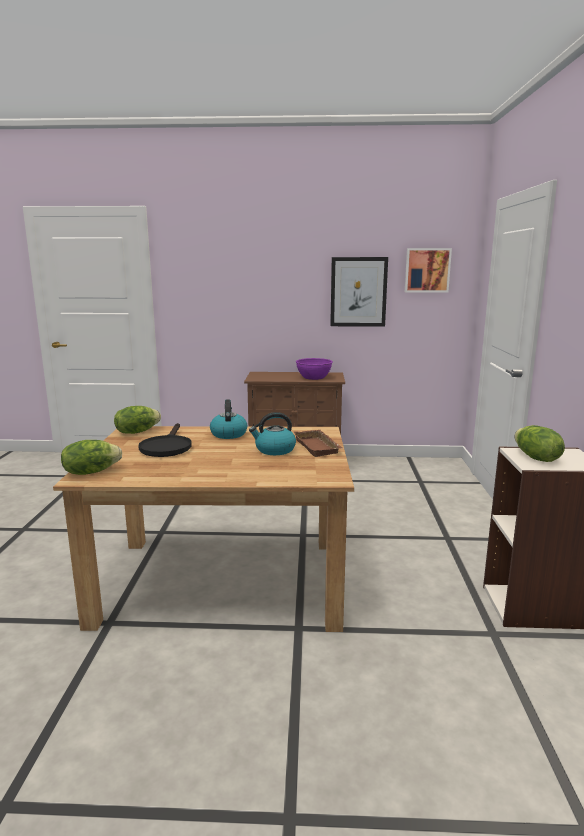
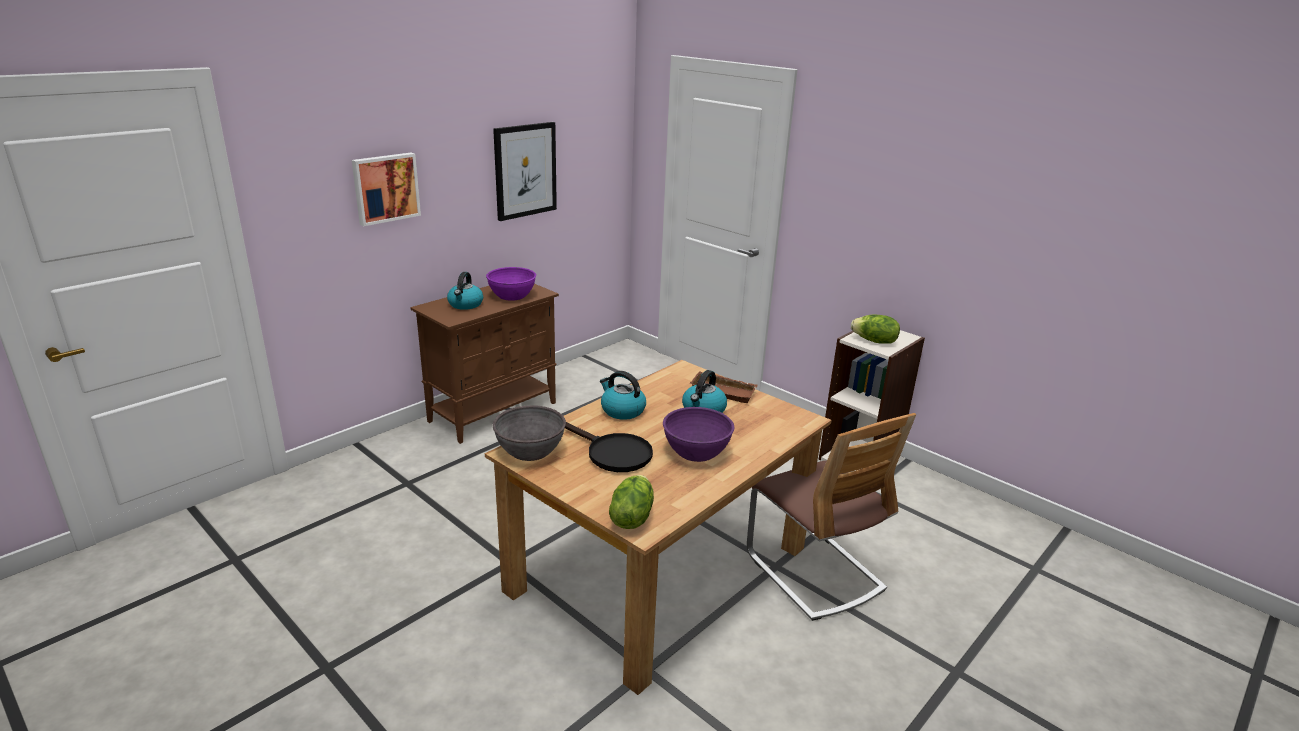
camera: 50 degrees left, 10 degrees up
lettuce [114,406,161,434] -> grey bowl [493,405,566,461]
picture [405,248,452,292] -> picture moved to [352,153,421,226]
none -> kettle [447,272,483,310]
none -> purple bowl [663,407,734,462]
none -> chair [747,413,916,621]

